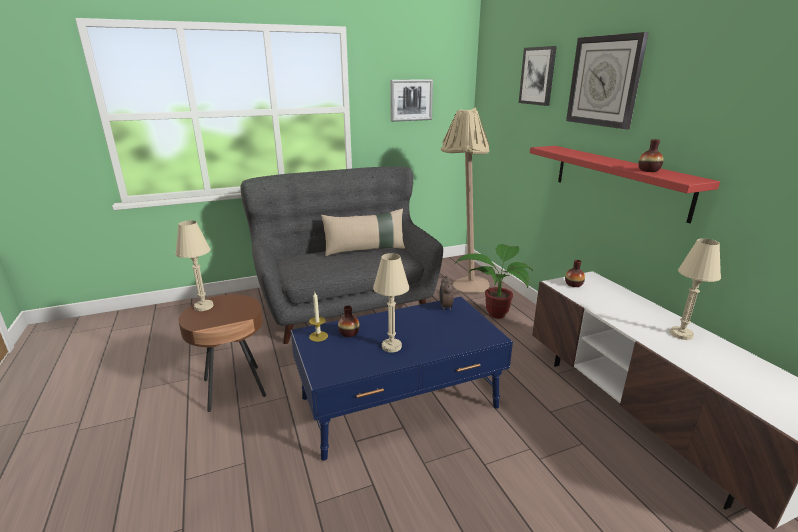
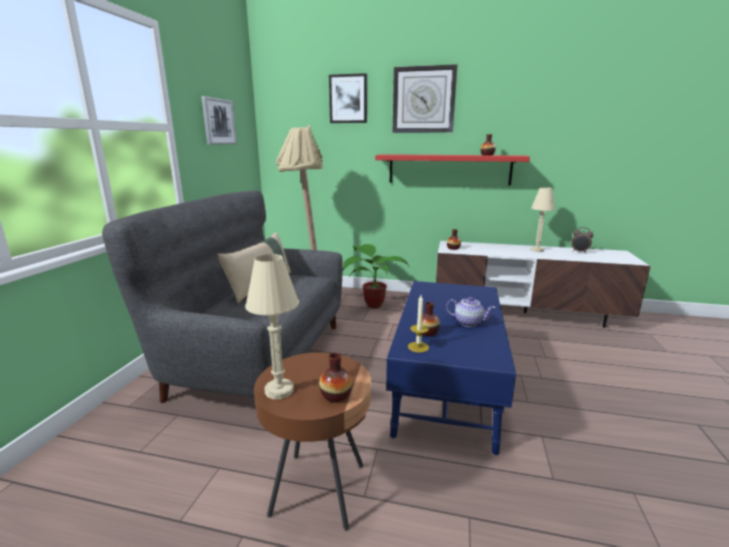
camera: 55 degrees left, 5 degrees down
beige table lamp [373,253,409,353] -> teapot [446,297,496,327]
alarm clock [439,276,453,311] -> alarm clock moved to [571,227,593,253]
none -> vase [319,353,352,402]

